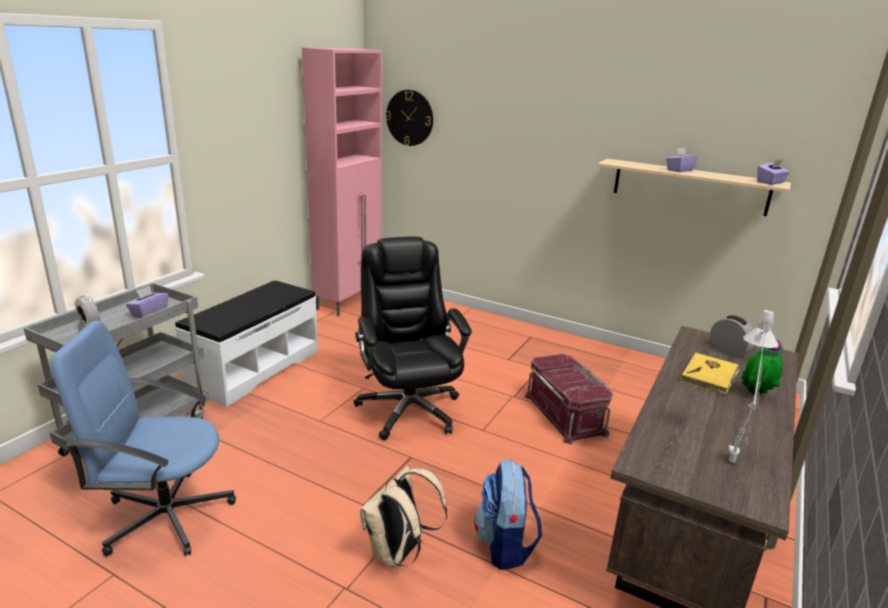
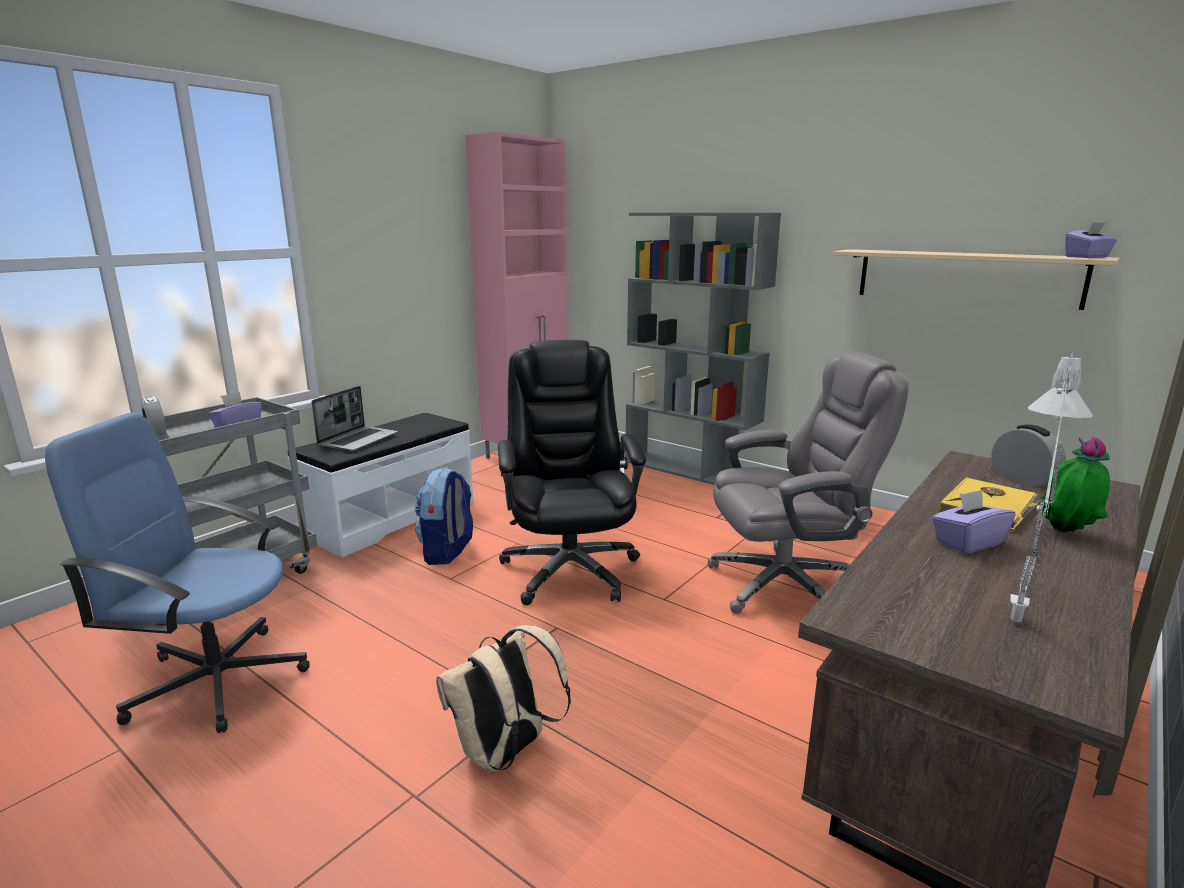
camera: 10 degrees right, 5 degrees down
wall clock [386,90,433,146] -> none
backpack [474,459,542,570] -> backpack moved to [415,467,473,565]
red storage box [524,354,613,445] -> grey office chair [708,351,909,614]
purple tissue box [666,147,698,172] -> purple tissue box moved to [932,490,1016,554]
none -> laptop [312,386,398,452]
none -> grey bookcase [625,213,781,485]

